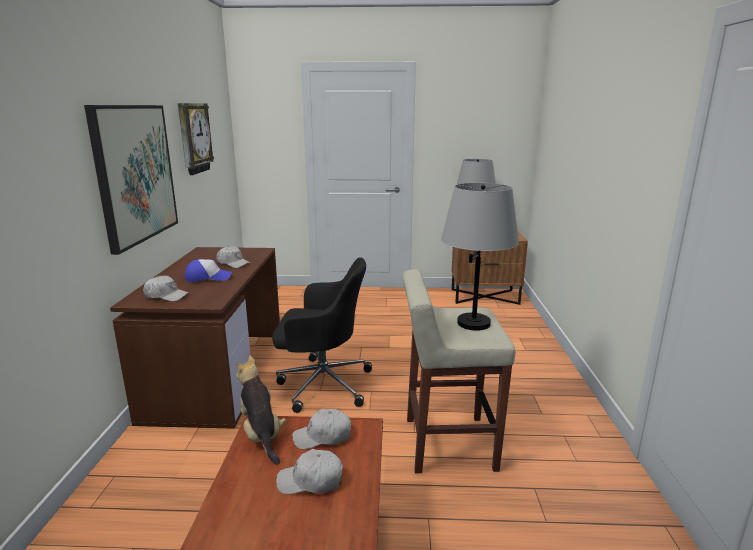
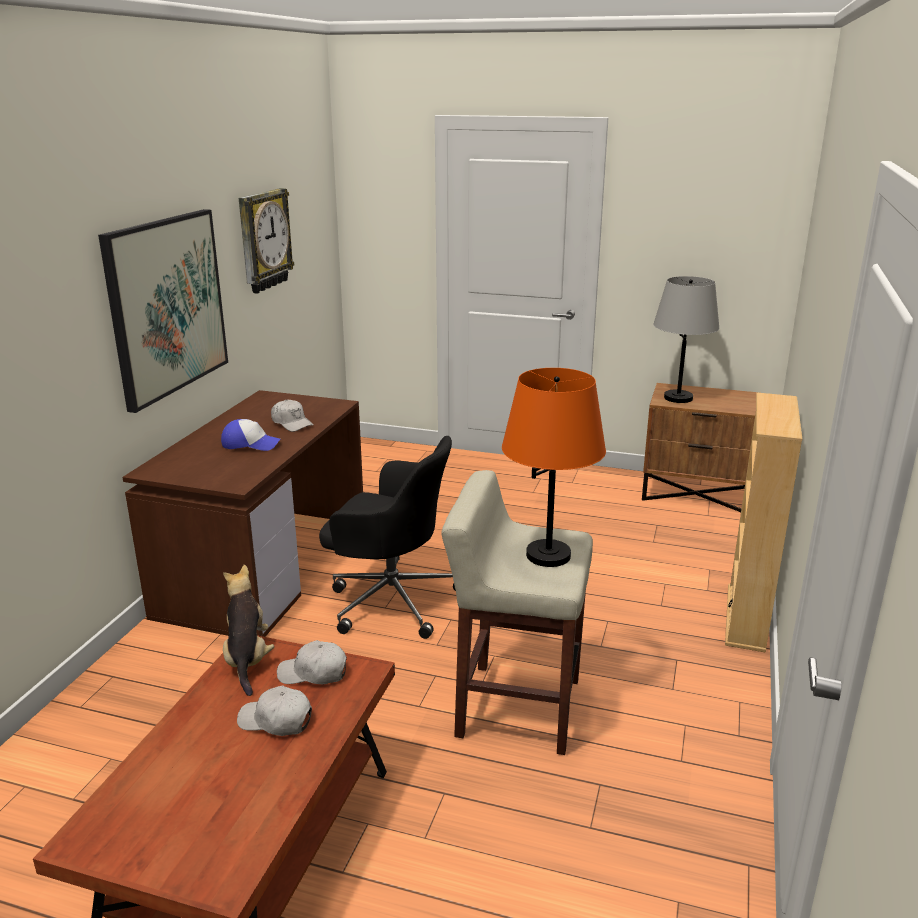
camera: 15 degrees right, 5 degrees up
white cap [143,276,189,302] -> none
grey table lamp [441,183,519,331] -> orange table lamp [502,368,606,567]
none -> beige bookcase [725,393,802,652]

